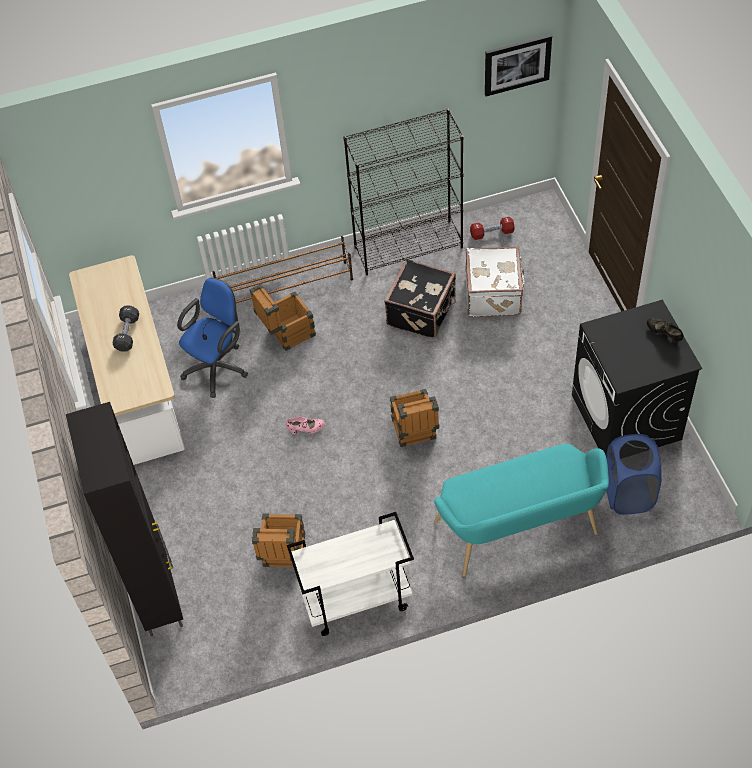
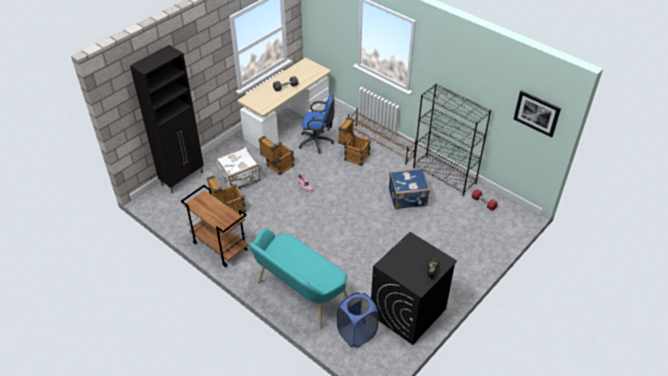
camera: 55 degrees right, 10 degrees down
white cart [287,512,414,636] -> brown cart [181,185,248,267]
black suitcase [384,259,456,338] -> blue suitcase [389,168,430,209]
crate [390,389,439,447] -> crate moved to [259,136,294,175]
white suitcase [465,246,525,317] -> white suitcase moved to [215,147,260,189]

